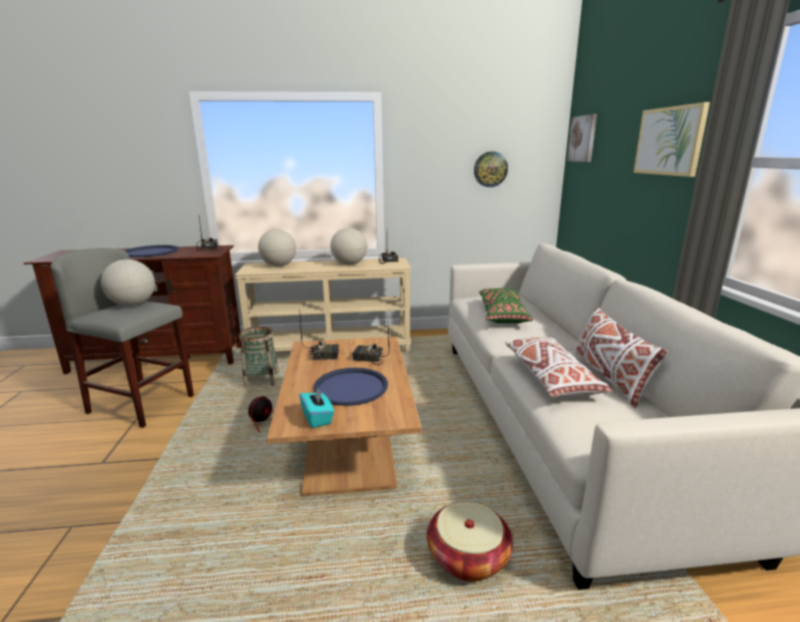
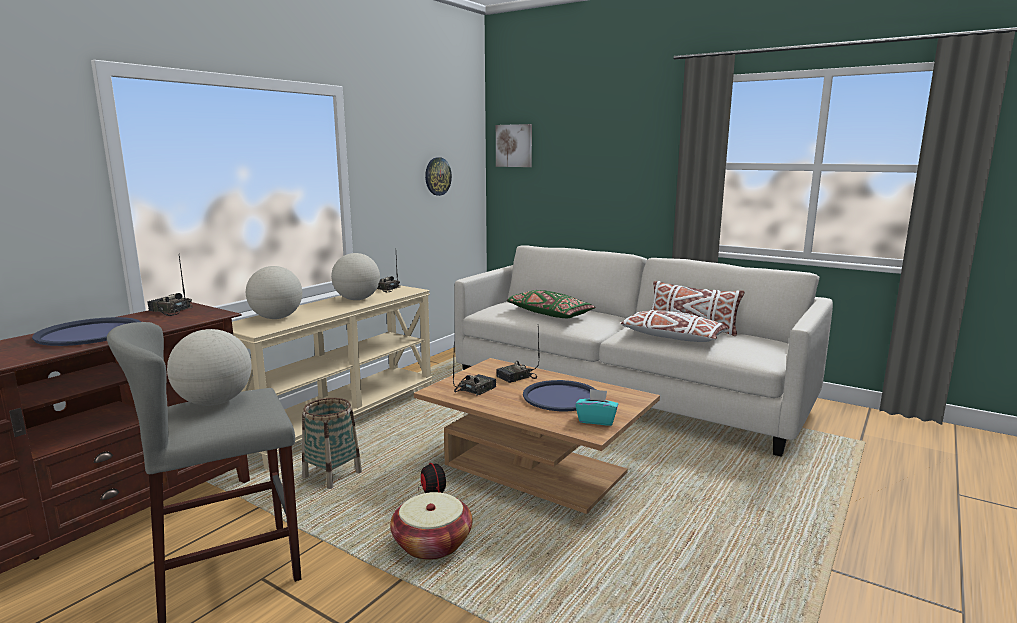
camera: 50 degrees left, 5 degrees down
basket [427,502,513,582] -> basket moved to [390,492,472,560]
picture [633,102,710,177] -> none

